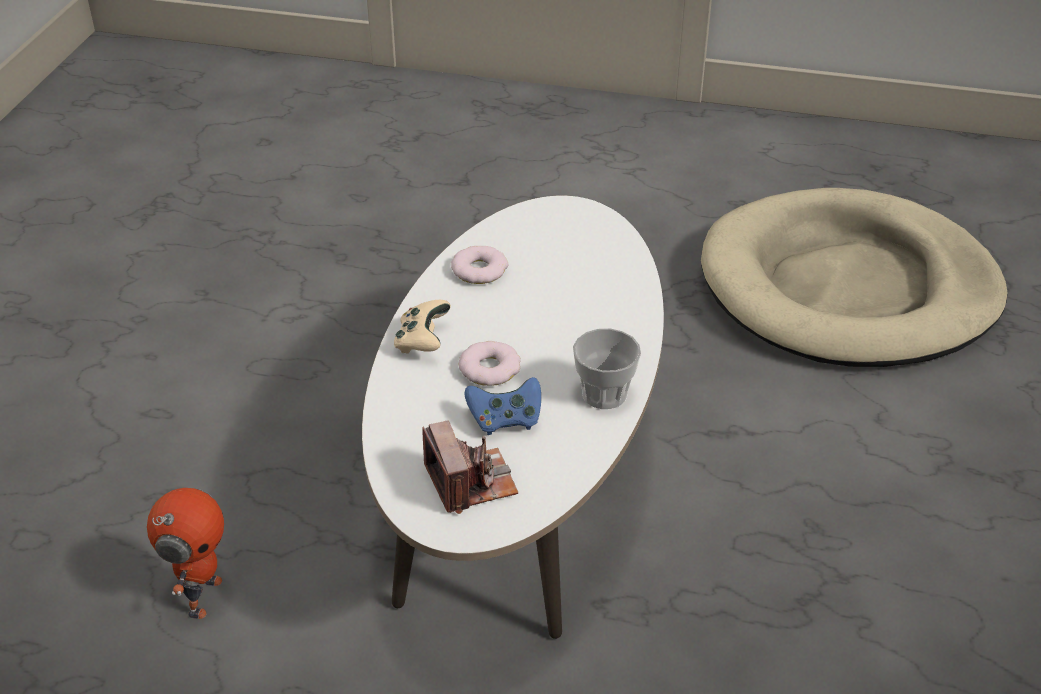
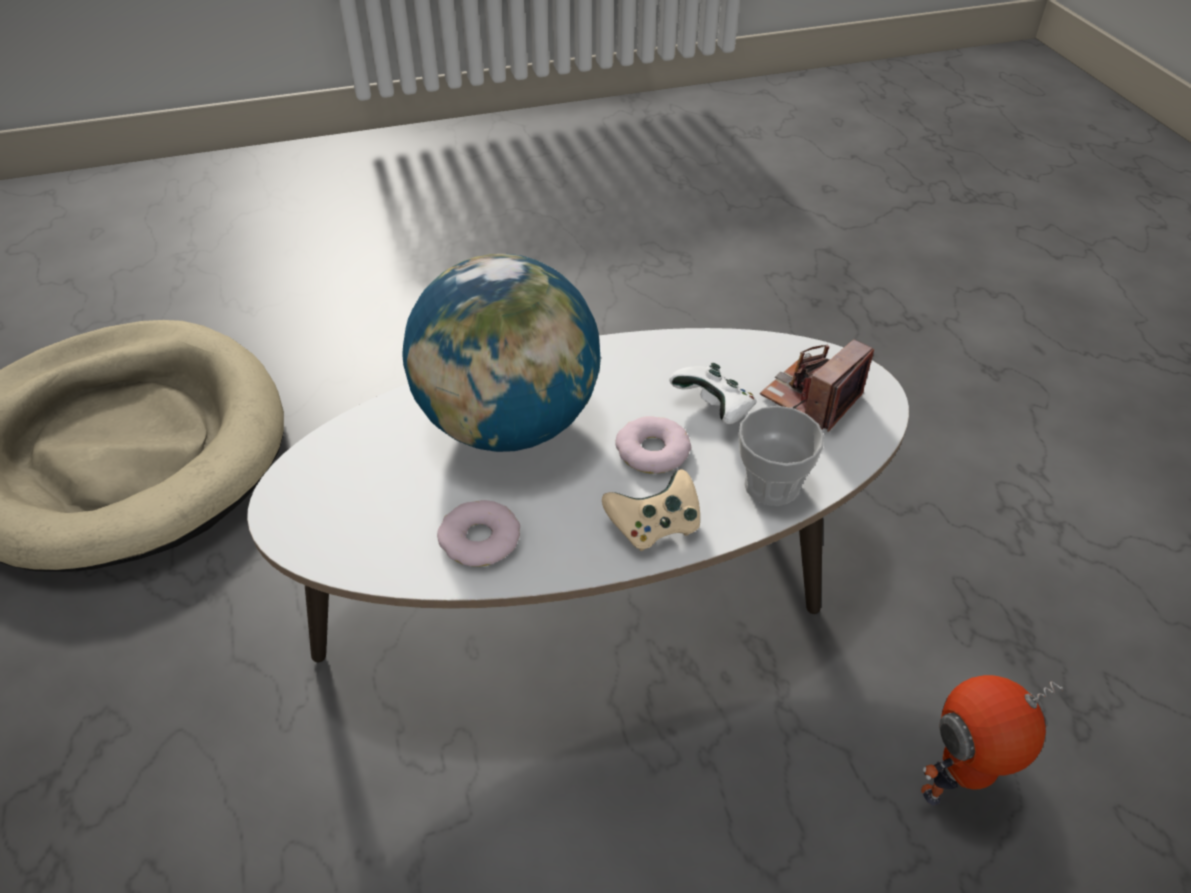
camera: 120 degrees left, 5 degrees up
blue game controller [465,377,541,435] -> white game controller [669,363,757,424]
cup [573,328,641,409] -> cup moved to [739,406,824,506]
none -> globe [402,254,601,452]

